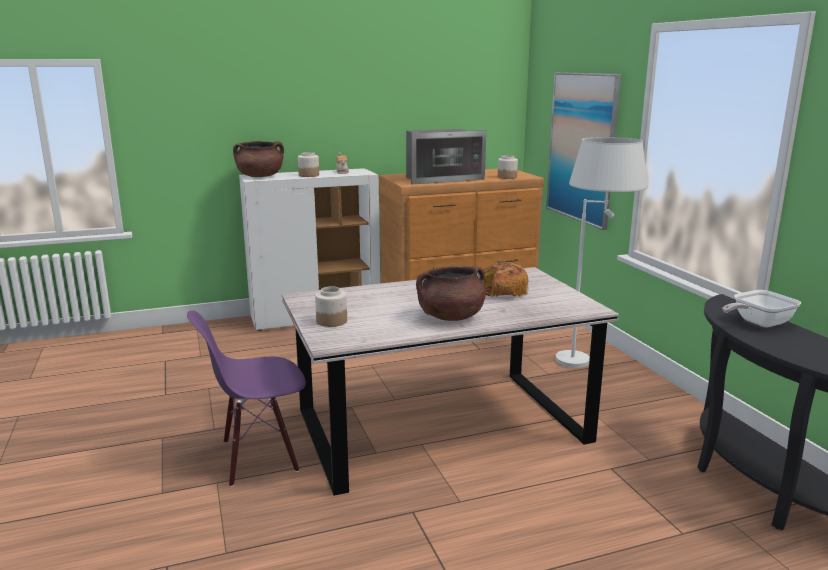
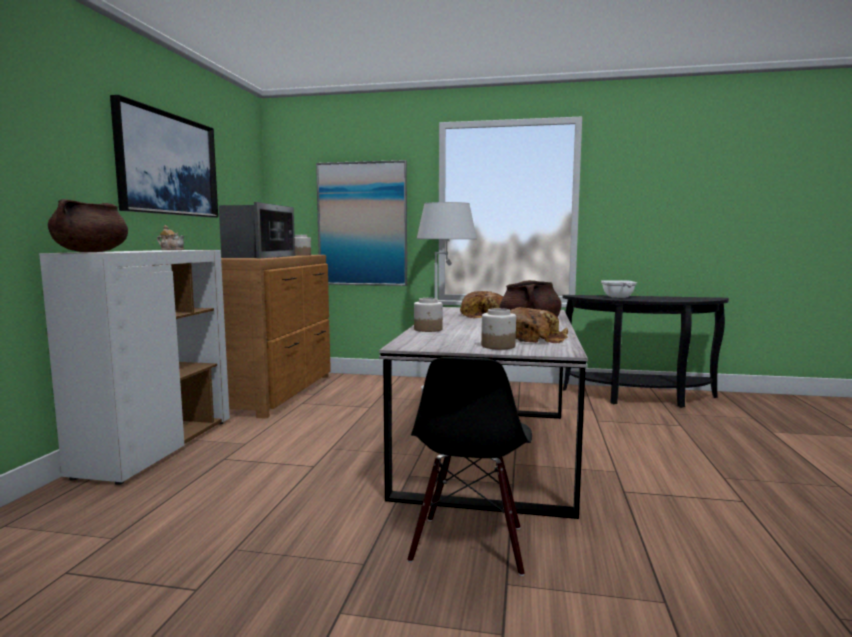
camera: 60 degrees left, 10 degrees down
purple chair [187,310,306,487] -> black chair [407,357,532,576]
jar [298,152,319,177] -> jar moved to [414,298,443,332]
none -> picture [110,95,218,217]
none -> bread [510,307,568,343]

